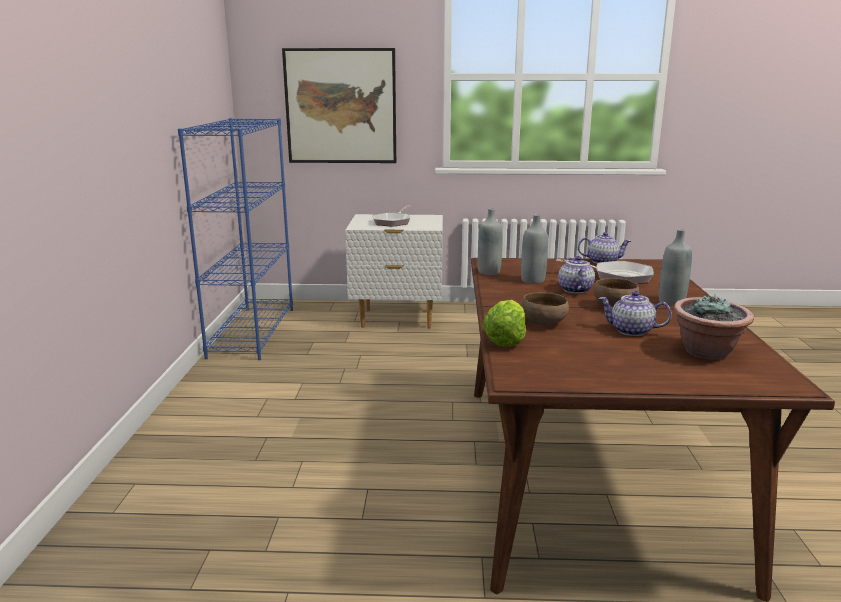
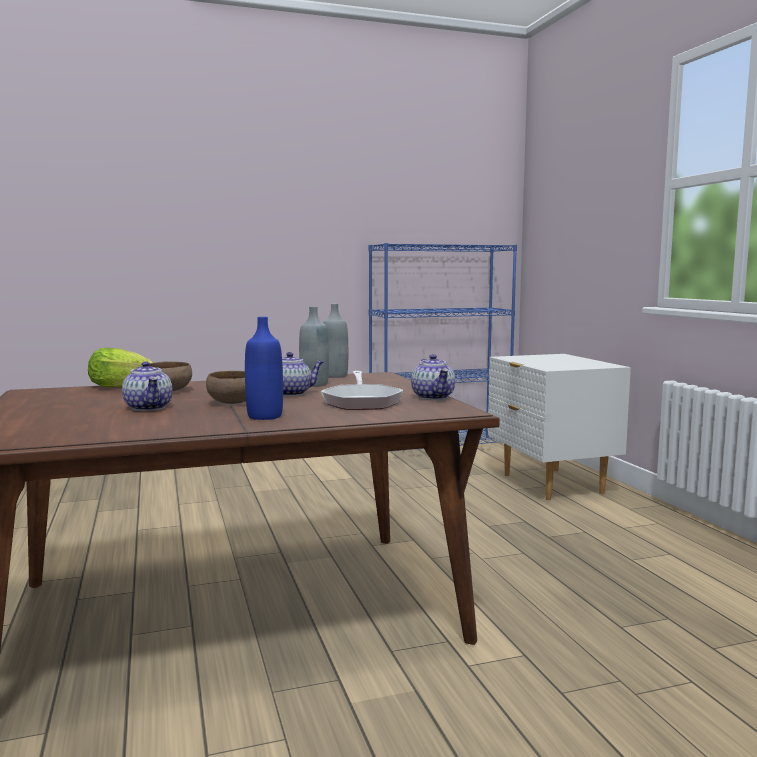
camera: 70 degrees right, 10 degrees down
picture [282,48,396,163] -> none
frying pan [372,205,411,227] -> none
teapot [598,291,672,336] -> teapot turned 150 degrees clockwise [122,361,173,411]
grey bottle [659,229,692,306] -> blue bottle [245,317,283,420]
potted plant [674,294,754,360] -> none

